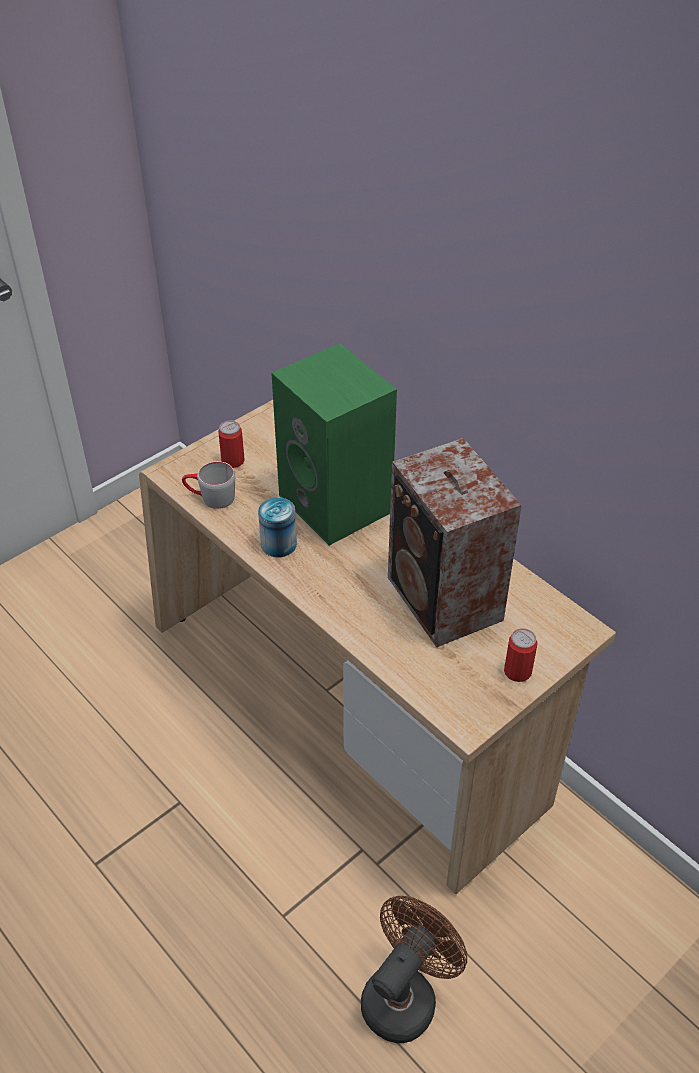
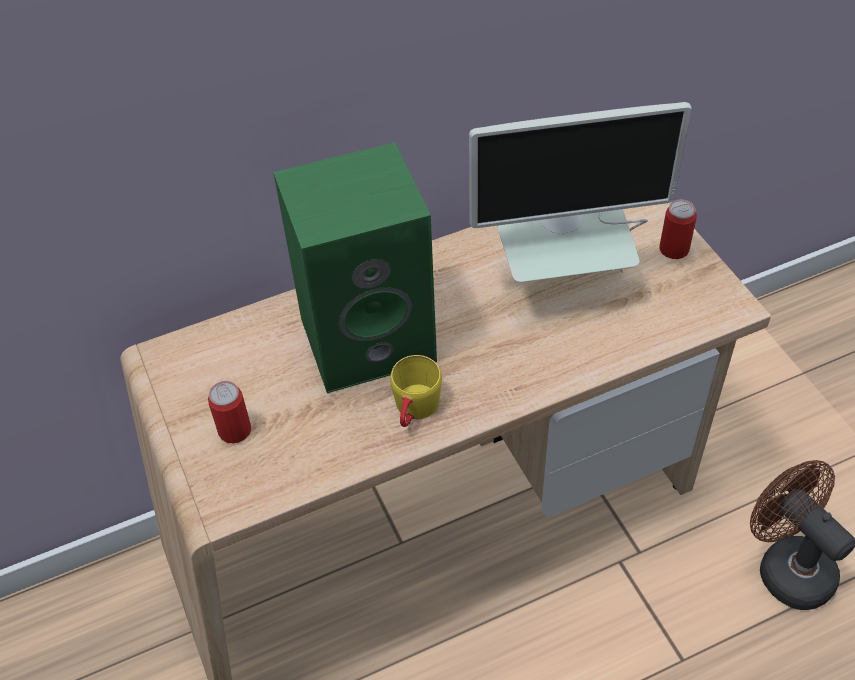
camera: 70 degrees left, 5 degrees up
grey mug [182,461,235,509] -> none
can [258,497,297,557] -> yellow mug [390,355,442,427]
speaker [388,438,522,647] -> monitor [469,102,692,282]

